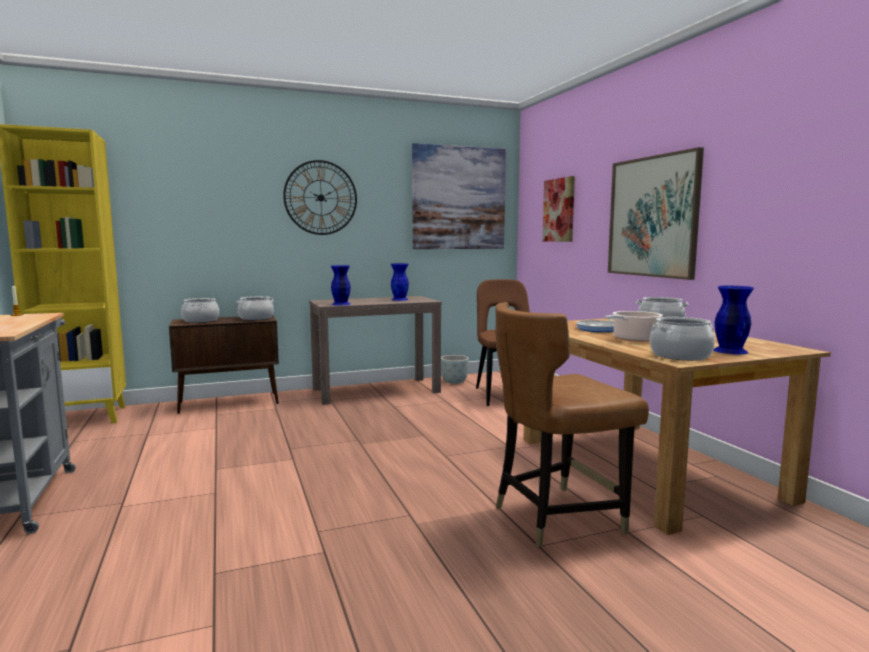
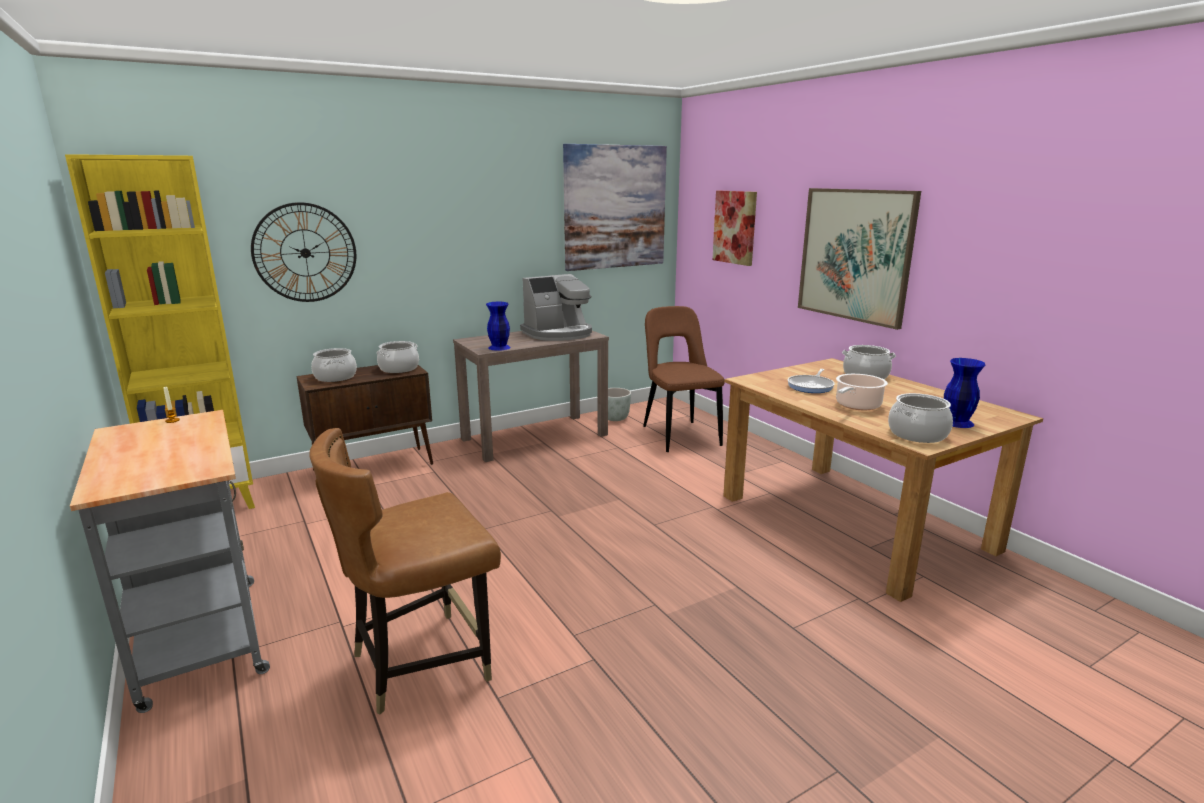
camera: 10 degrees left, 10 degrees up
wall clock [283,160,357,235] -> wall clock moved to [251,202,356,302]
blue vase [391,263,409,301] -> coffee machine [520,274,592,341]
brown chair [495,302,649,547] -> brown chair moved to [310,428,501,715]

